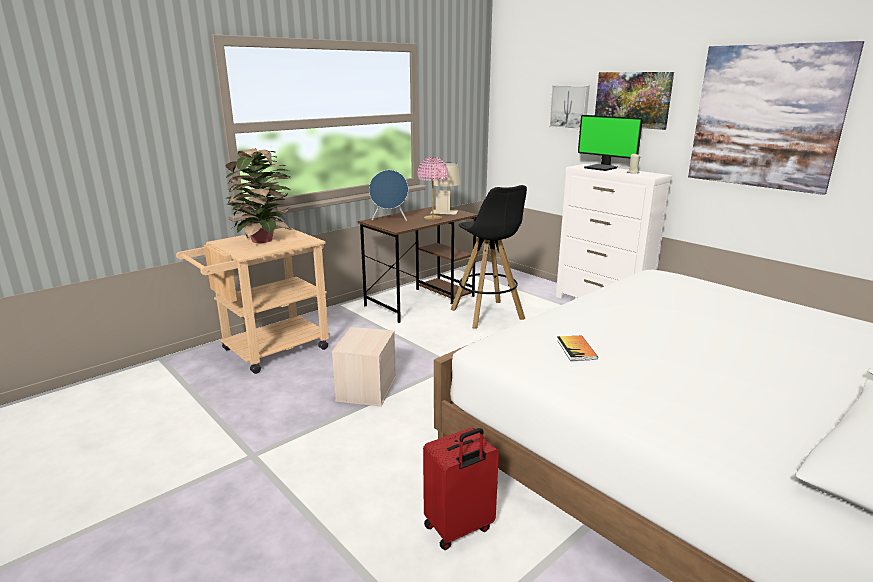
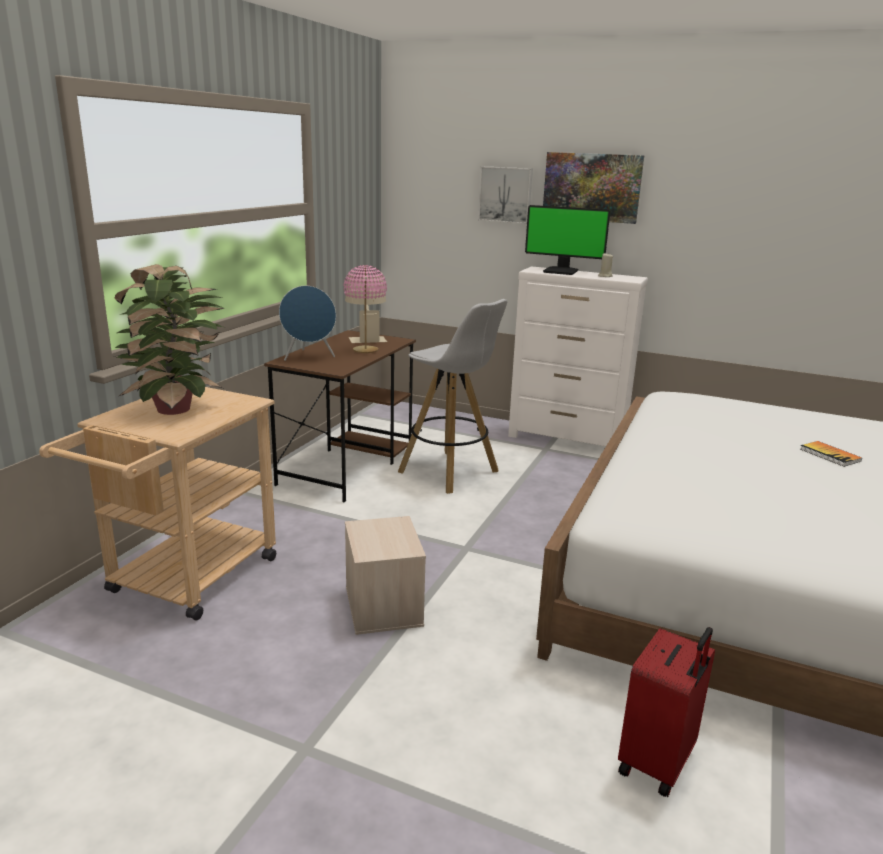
camera: 25 degrees left, 0 degrees up
black stool [450,185,527,329] -> white stool [398,299,507,494]
book [557,336,598,361] -> book moved to [801,441,862,467]
picture [688,41,864,195] -> none

